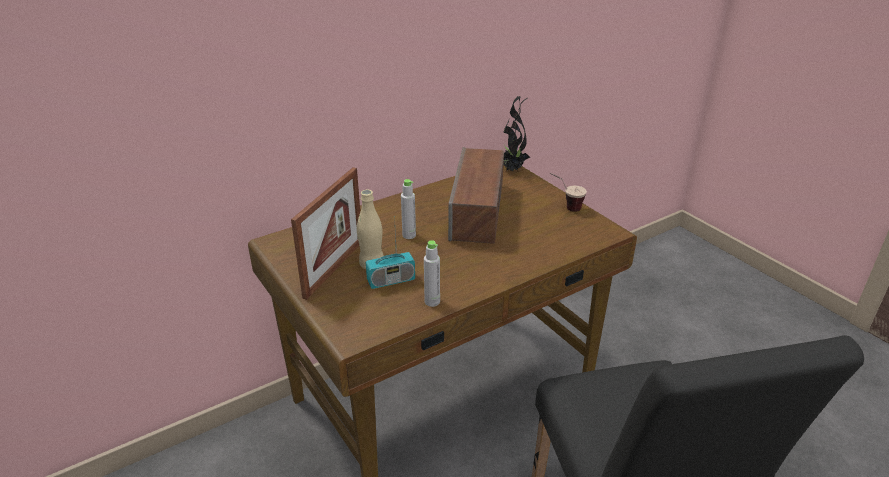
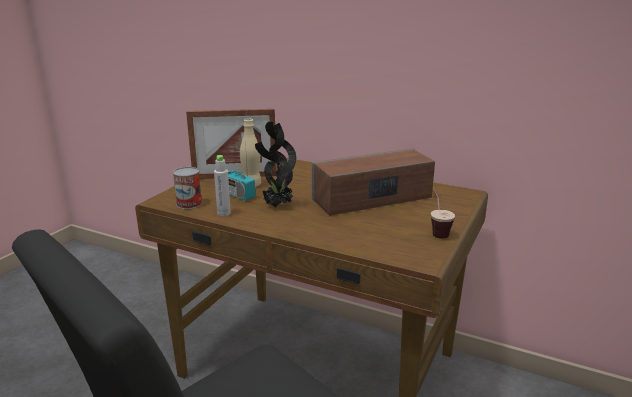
camera: 60 degrees right, 10 degrees down
grey bottle [401,179,416,239] -> none
potted plant [504,96,530,171] -> potted plant moved to [255,122,296,208]
none -> can [173,167,202,209]

